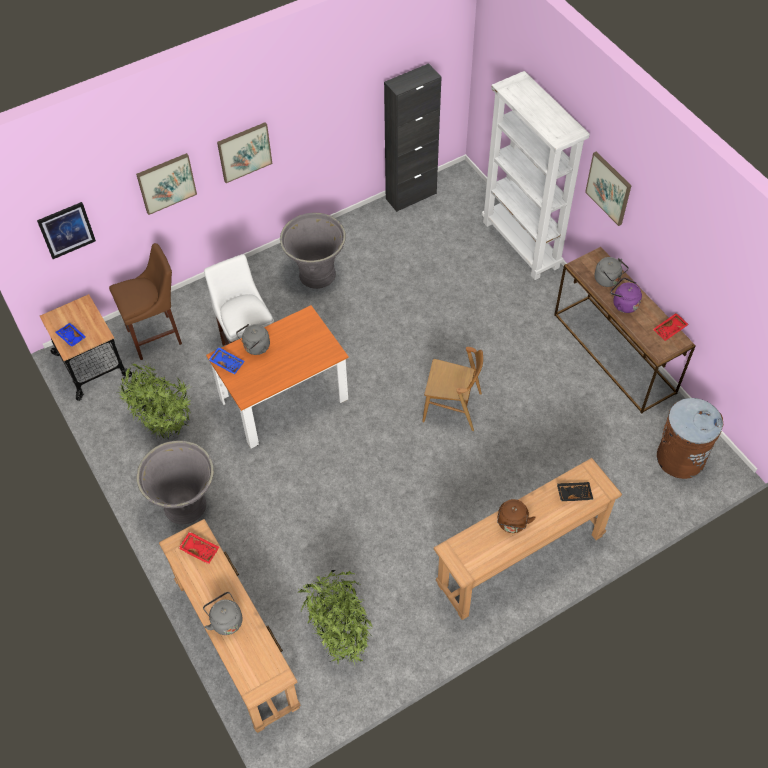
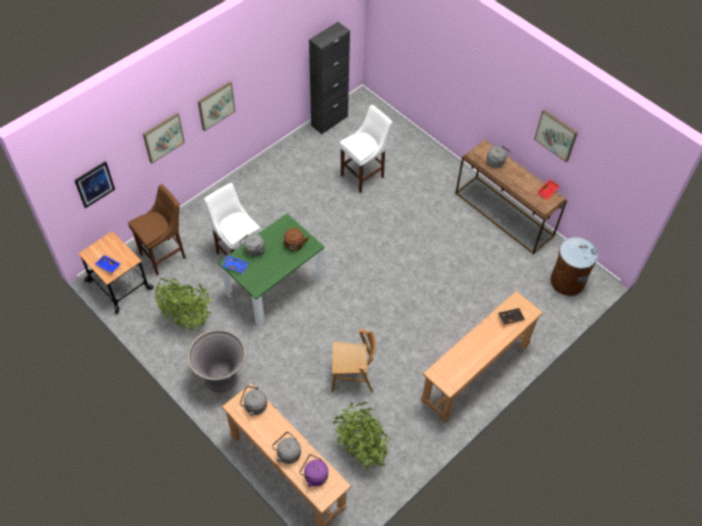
camera: 15 degrees left, 0 degrees up
red tray [179,531,219,564] -> grey kettle [240,386,267,416]
orange dining table [206,305,349,448] -> green dining table [218,213,325,327]
grey planter [280,213,346,289] -> none
brown chair [422,347,483,431] -> brown chair moved to [331,329,376,393]
white bookcase [482,71,590,280] -> none
brown kettle [497,499,536,533] -> brown kettle moved to [283,228,309,251]
picture [585,151,631,226] -> picture moved to [534,109,578,162]
purple kettle [611,277,642,313] -> purple kettle moved to [300,454,328,487]
none -> white stool [339,105,392,193]

